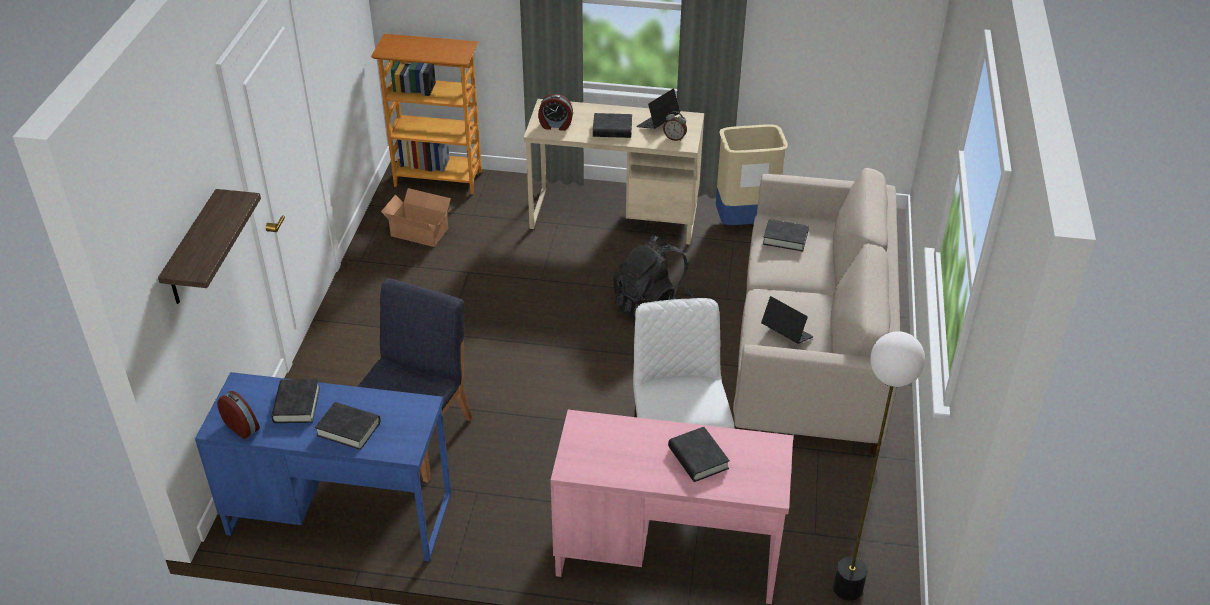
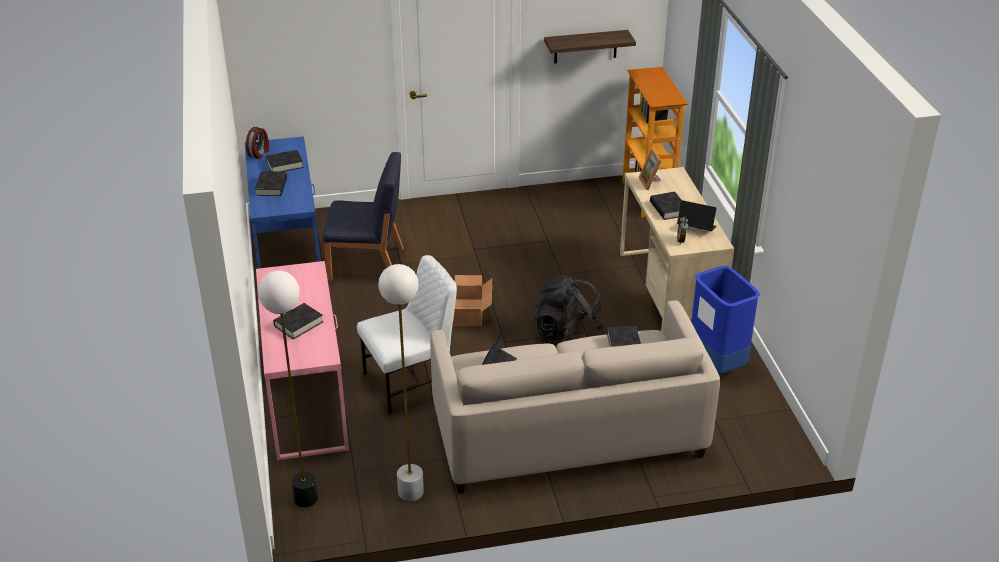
camera: 70 degrees right, 5 degrees down
shelf [158,189,261,304] -> shelf moved to [544,30,636,64]
cardboard box [381,188,452,247] -> cardboard box moved to [453,275,492,326]
alarm clock [538,94,573,131] -> picture frame [638,149,662,190]
beige trash can [716,124,788,225] -> blue trash can [691,266,760,373]
none -> white floor lamp [378,264,424,501]

